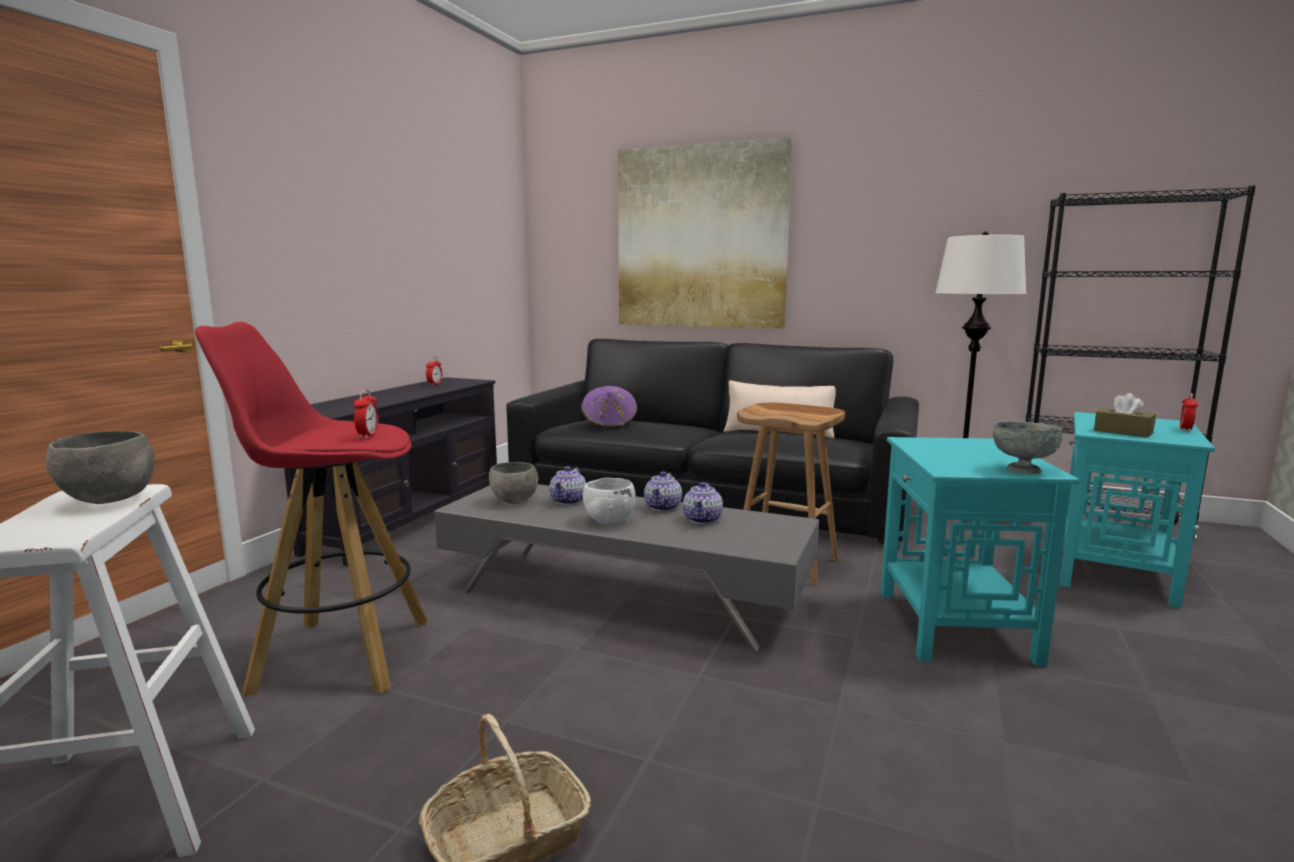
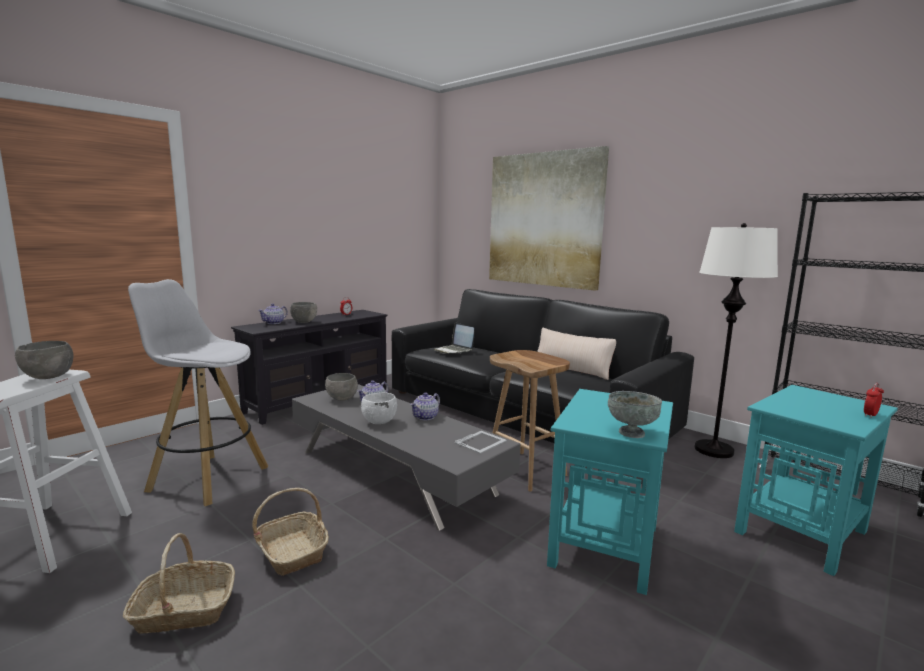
camera: 20 degrees right, 0 degrees up
red stool [195,322,428,696] -> white stool [128,279,268,506]
alarm clock [354,389,379,439] -> none
purple hat [581,386,637,428] -> laptop [434,323,474,354]
teapot [683,482,723,524] -> teapot moved to [258,304,288,324]
brown tissue box [1094,393,1156,438] -> none
none -> basket [252,488,329,576]
none -> grey bowl [290,302,317,323]
none -> picture frame [454,431,507,454]

